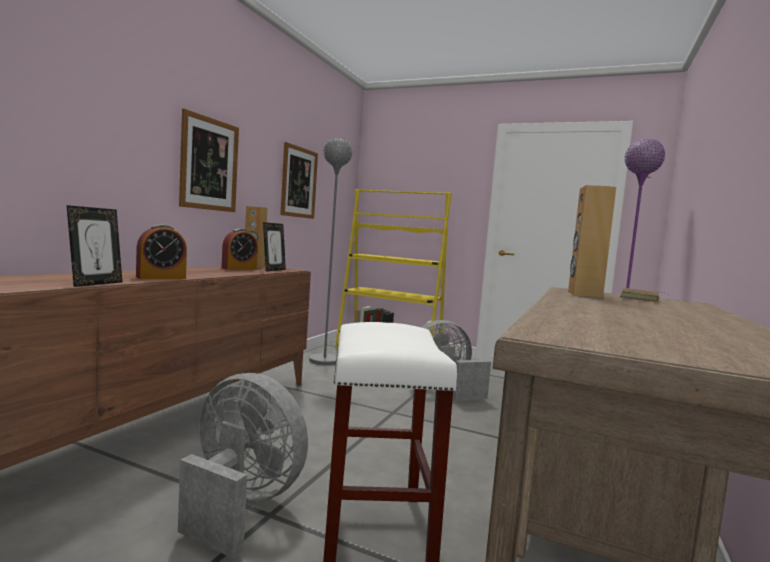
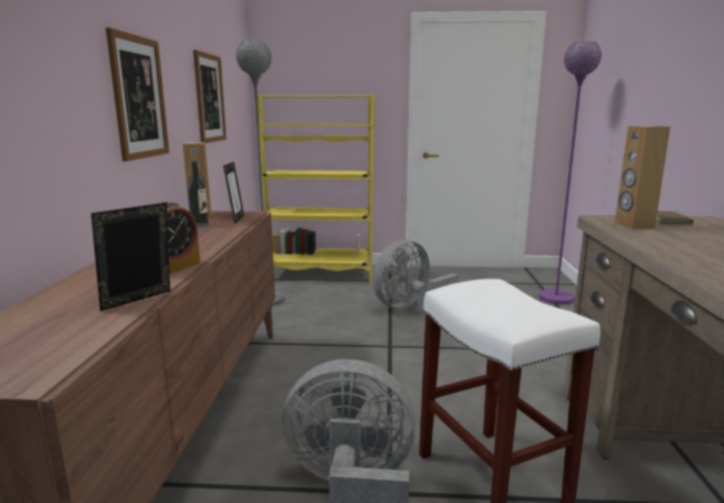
camera: 20 degrees left, 10 degrees up
picture frame [67,205,122,287] -> picture frame turned 135 degrees counterclockwise [91,202,170,311]
alarm clock [221,229,258,270] -> bottle [187,161,209,227]

